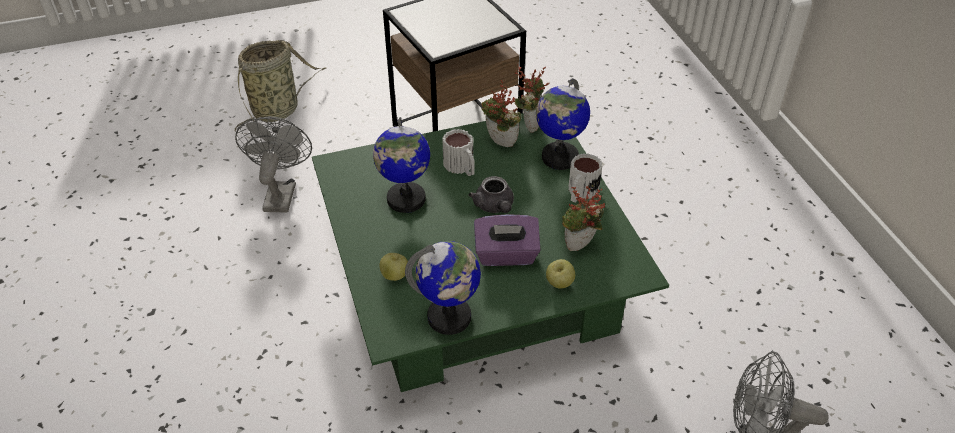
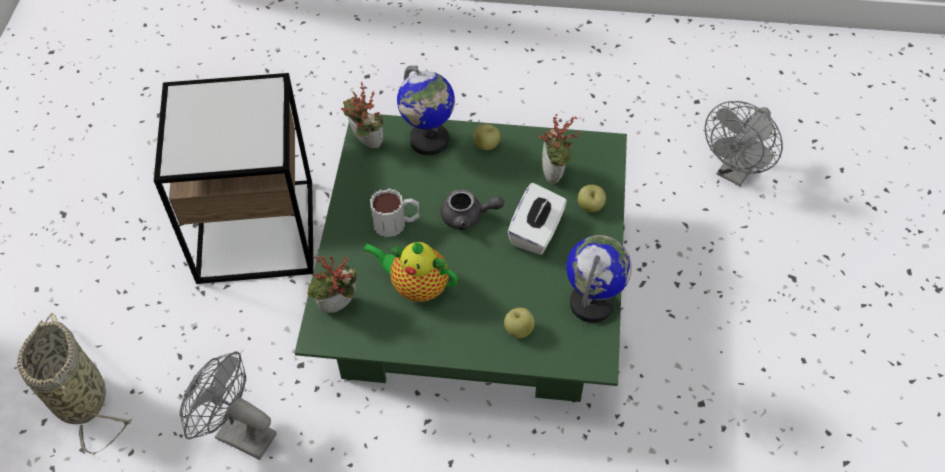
camera: 65 degrees left, 10 degrees up
globe [373,117,430,213] -> teapot [362,242,458,302]
purple tissue box [474,214,541,266] -> white tissue box [508,183,567,255]
potted plant [481,80,521,147] -> potted plant moved to [307,256,357,313]
mug [568,153,603,203] -> apple [474,124,501,150]

